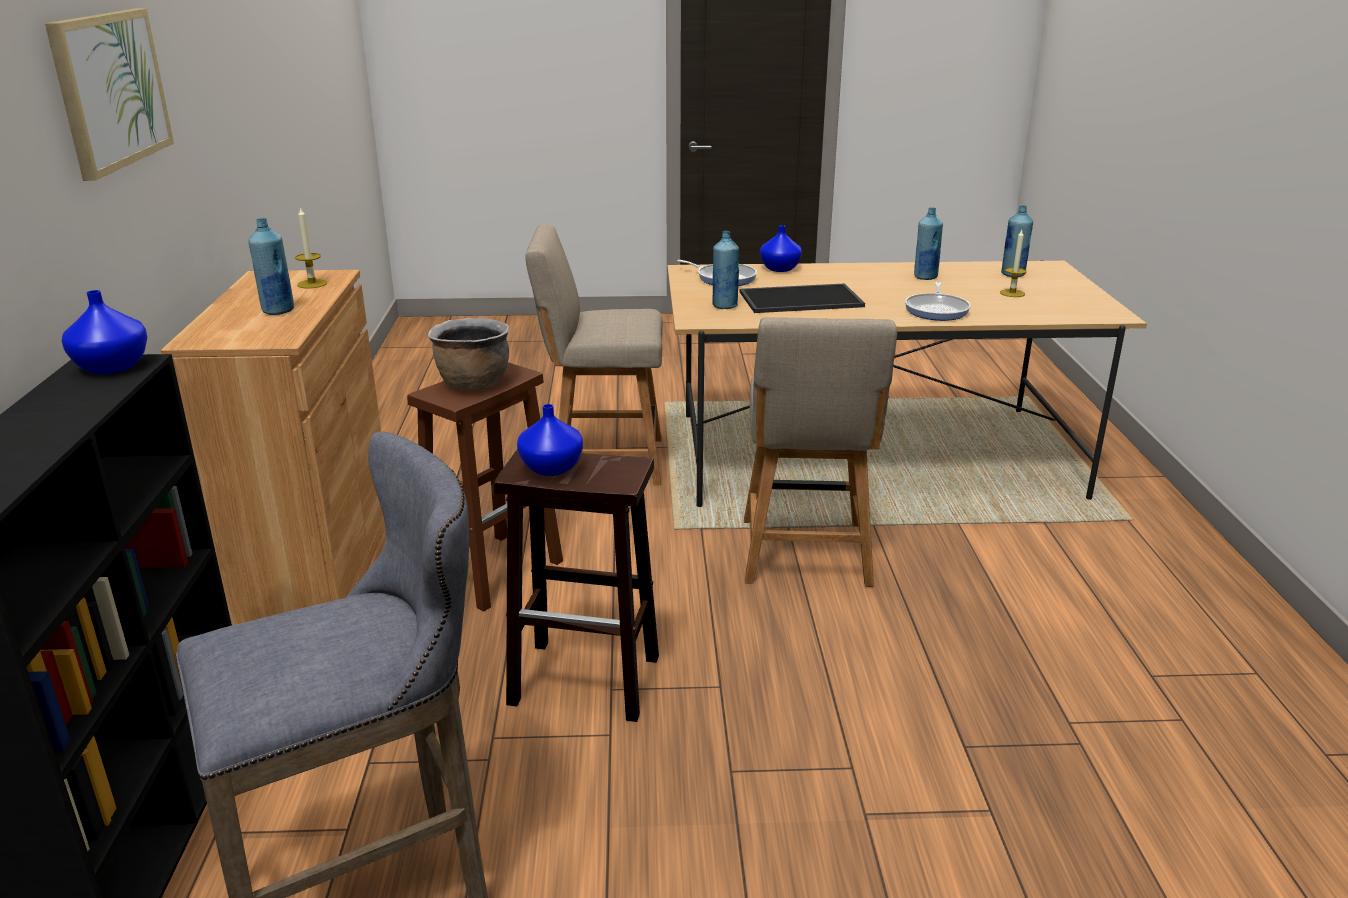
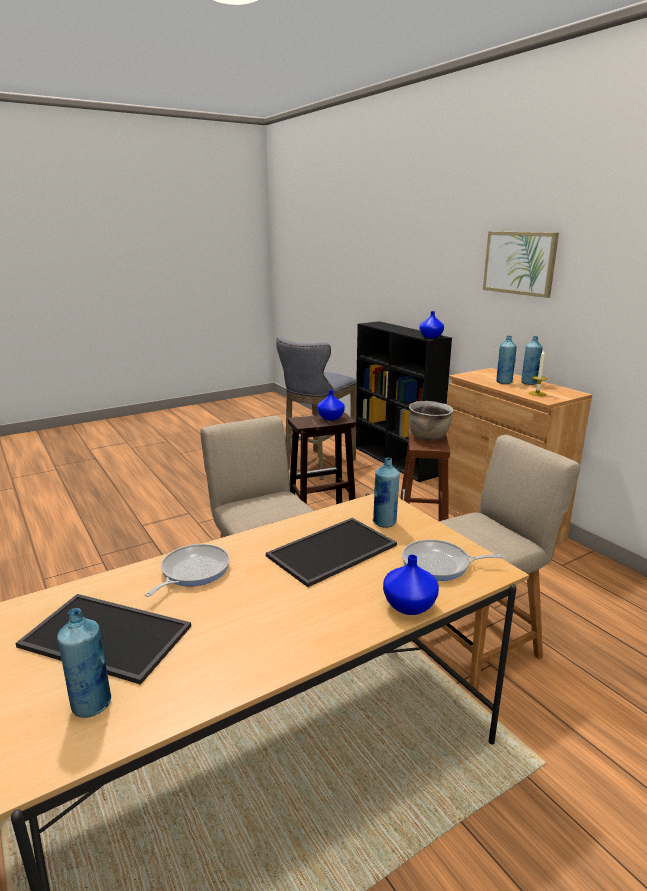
camera: 150 degrees right, 5 degrees down
frying pan [905,282,971,321] -> frying pan turned 45 degrees clockwise [145,544,230,597]
blue bottle [914,207,943,280] -> blue bottle moved to [521,336,543,385]
candle [1000,230,1027,297] -> tray [16,594,191,685]

